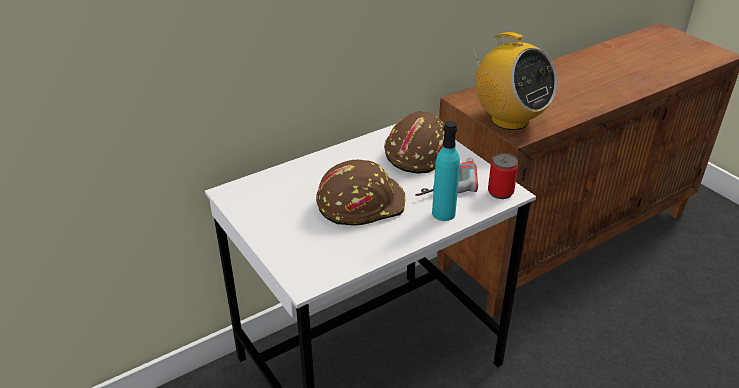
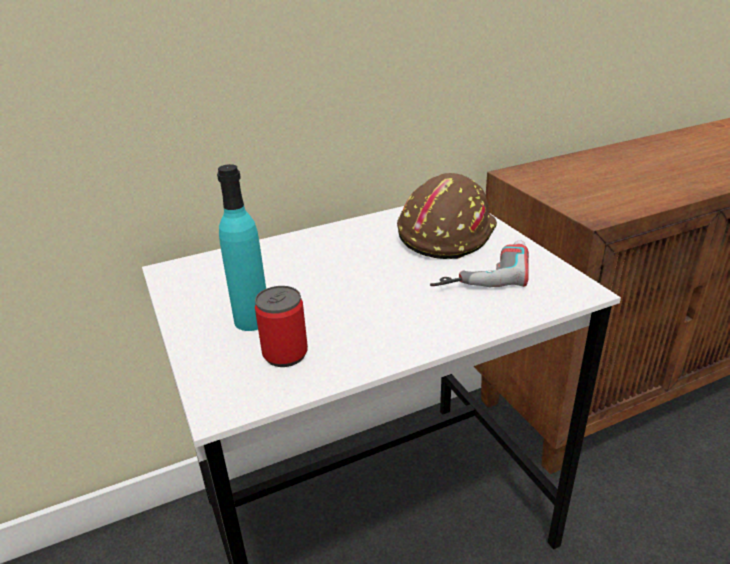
camera: 10 degrees right, 5 degrees down
brown hard hat [316,160,405,226] -> none
turquoise bottle [432,121,460,221] -> turquoise bottle moved to [217,164,266,331]
radio [472,32,557,130] -> none
can [488,153,518,199] -> can moved to [255,286,308,367]

